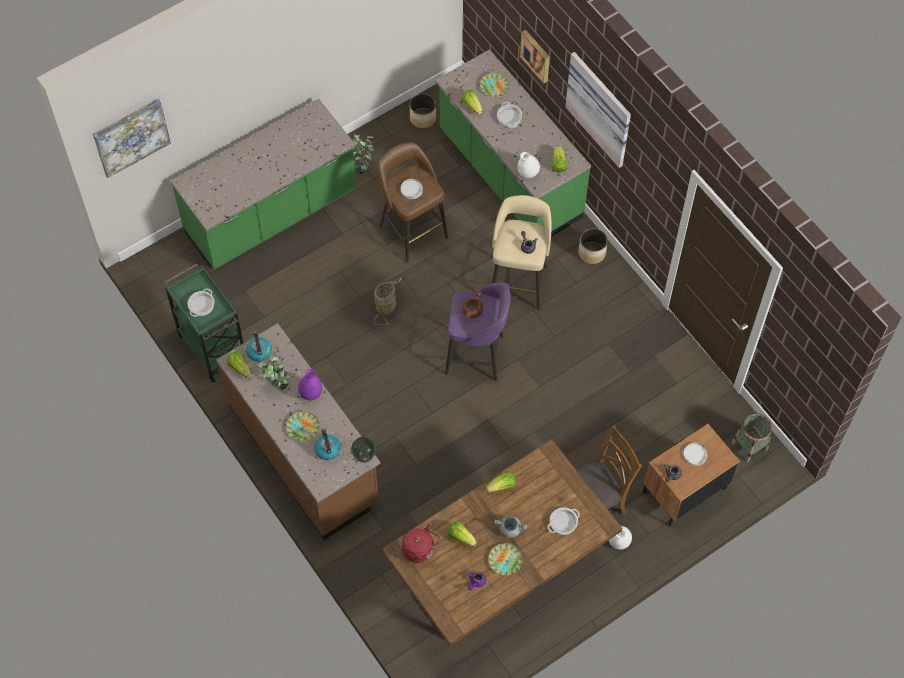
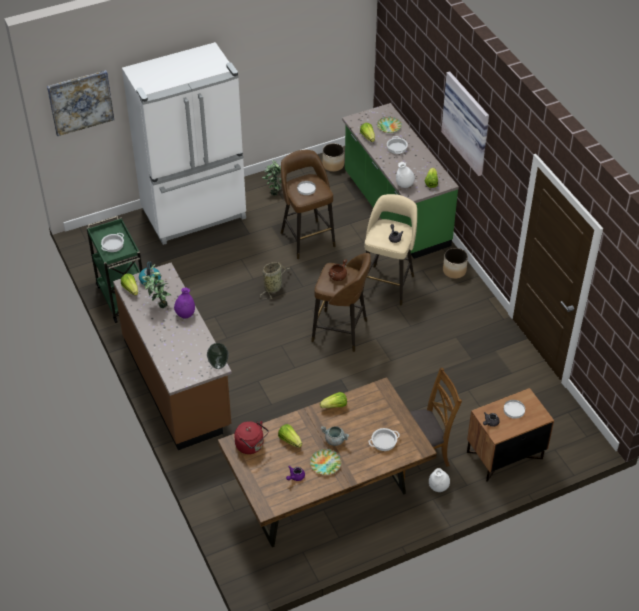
camera: 10 degrees right, 15 degrees down
green counter [170,99,356,270] -> white fridge [122,42,246,245]
plate [286,411,320,441] -> none
kettle [314,429,341,460] -> none
purple stool [445,282,511,381] -> brown stool [311,253,371,352]
picture [520,29,550,84] -> none
basket [732,413,772,462] -> none

